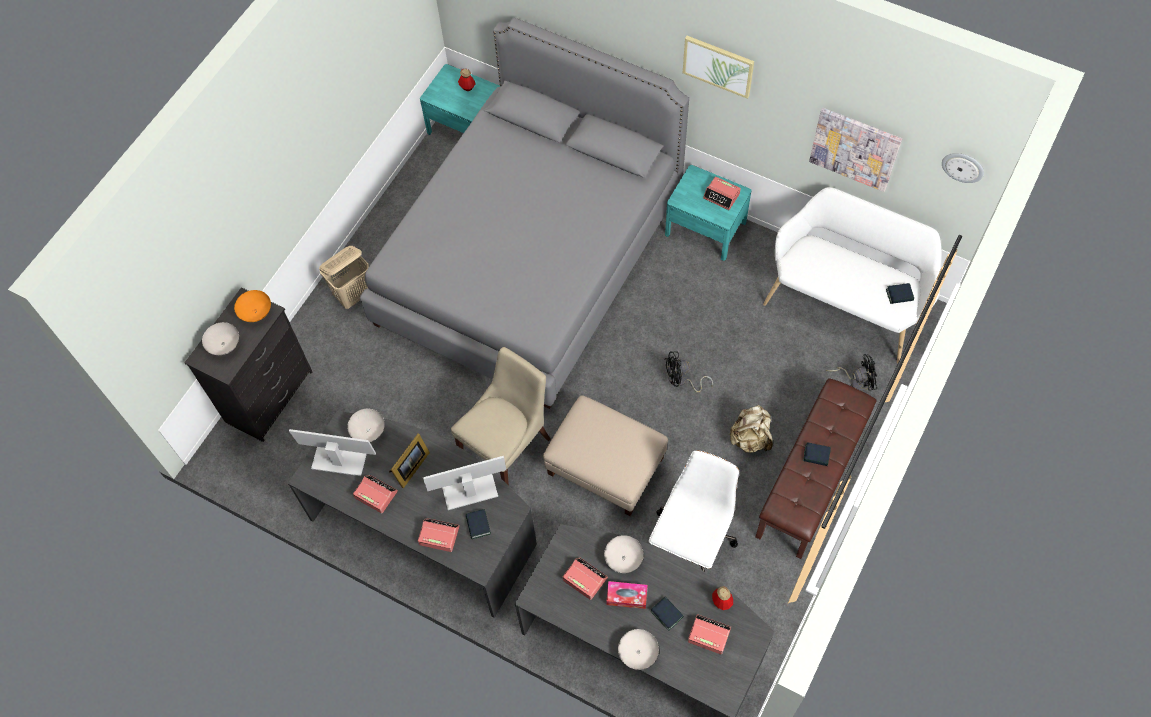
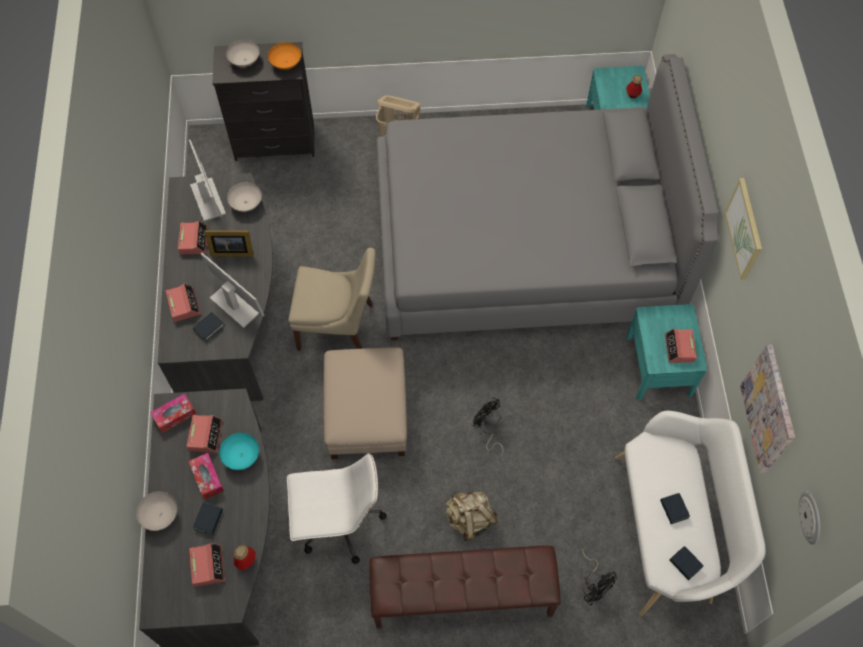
camera: 55 degrees right, 0 degrees up
white bowl [604,535,644,573] -> turquoise bowl [220,433,259,470]
book [803,443,831,466] -> book moved to [660,493,690,524]
none -> tissue box [150,393,196,433]

